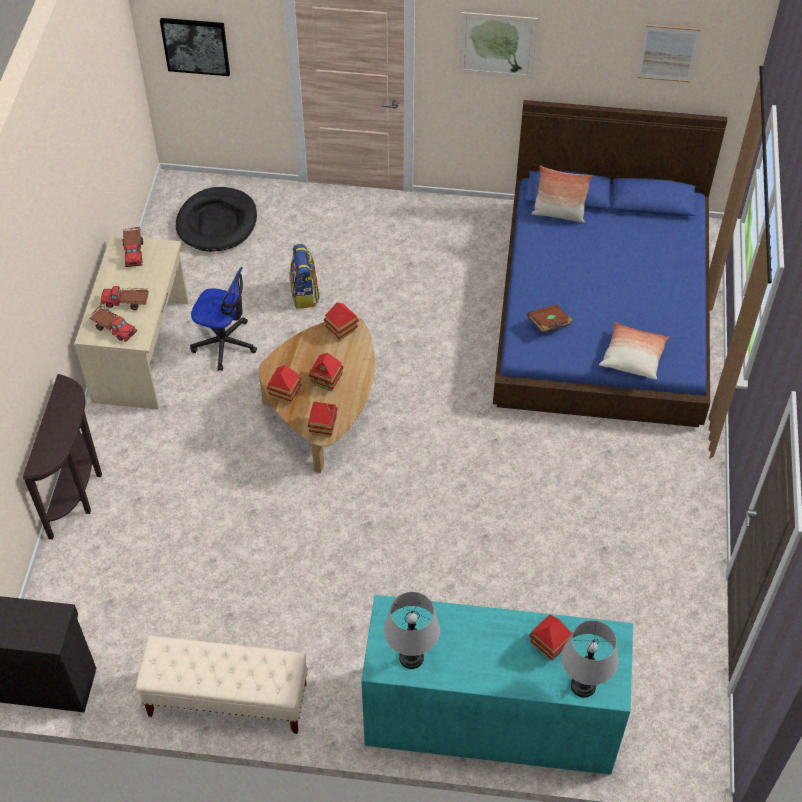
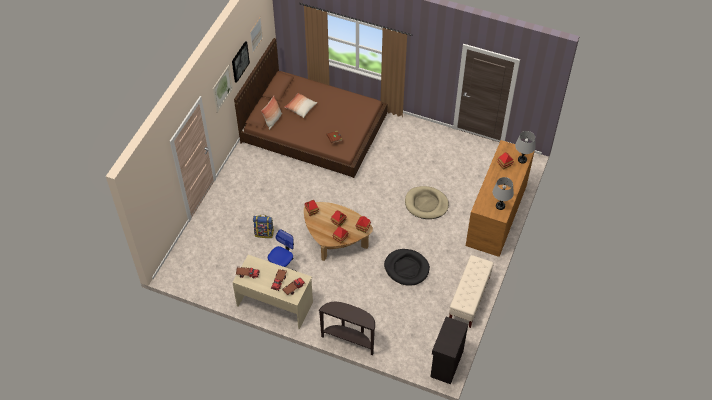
camera: 75 degrees left, 0 degrees up
picture [160,18,230,76] -> picture moved to [232,41,250,83]
black dog bed [176,187,257,252] -> black dog bed moved to [384,249,430,286]
turquoise dresser [361,595,633,775] -> brown dresser [466,140,535,257]
blue bed [493,100,727,427] -> brown bed [234,38,387,178]
pillow [599,322,669,380] -> pillow moved to [284,93,317,118]
none -> beige dog bed [405,186,449,219]

